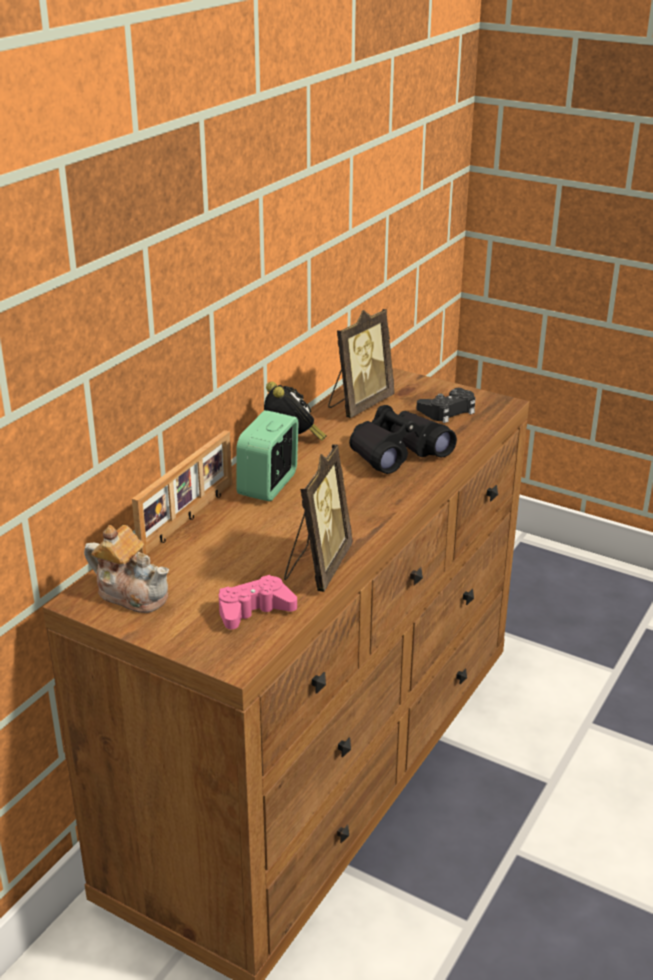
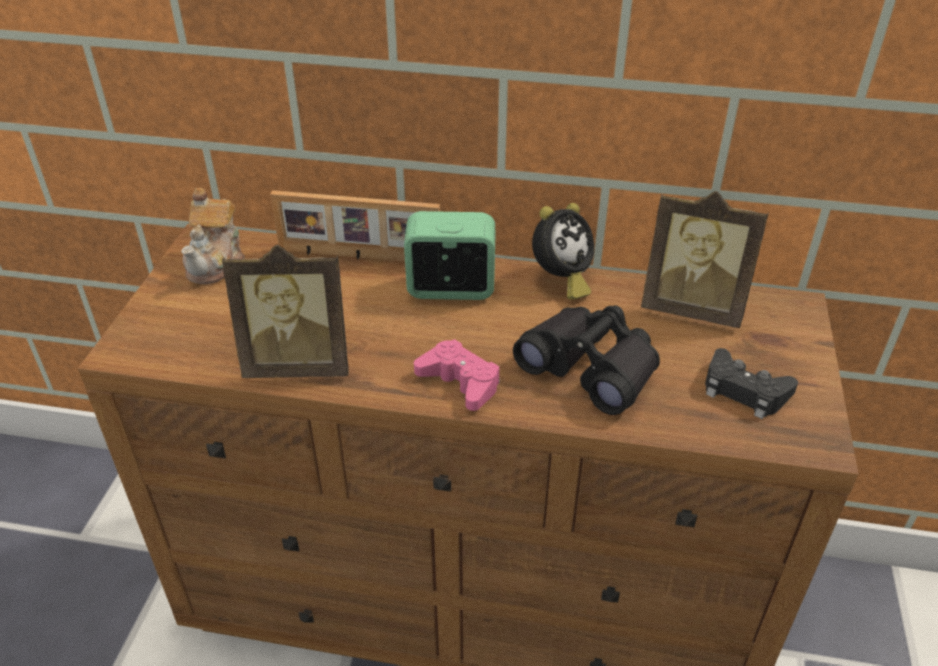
camera: 70 degrees right, 10 degrees up
pink game controller [219,575,297,629] -> pink game controller moved to [414,339,500,411]

